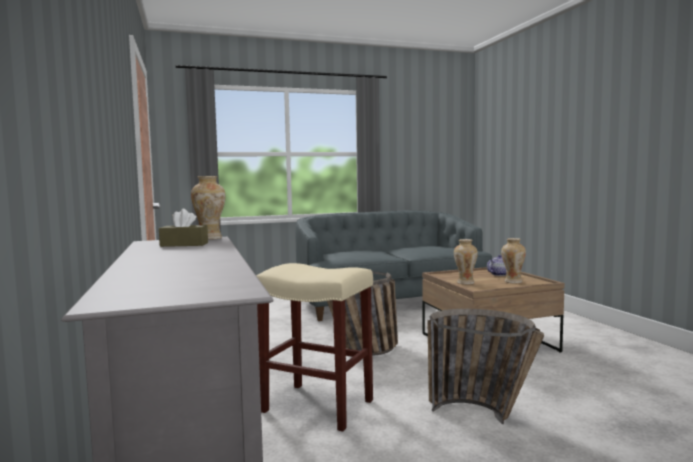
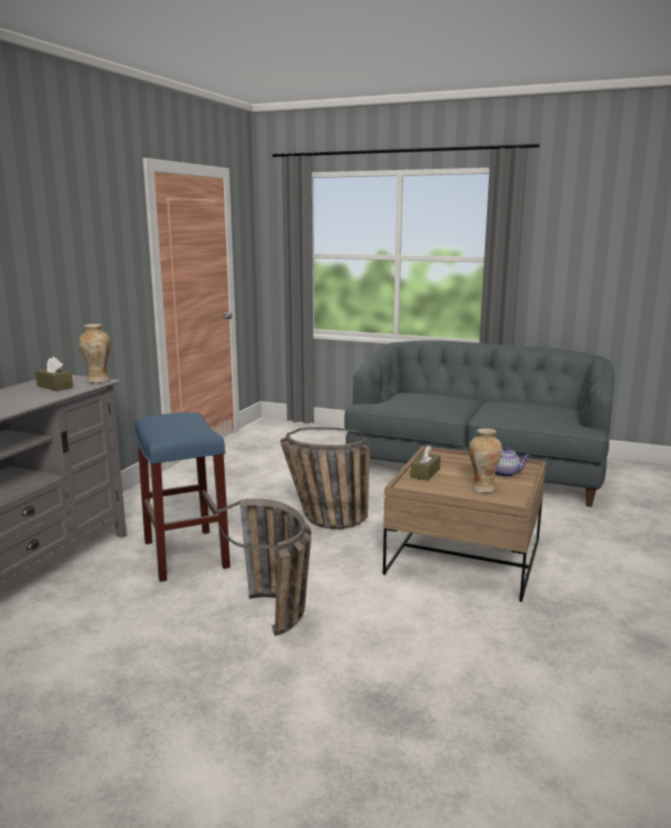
camera: 40 degrees right, 10 degrees up
beige stool [256,263,373,432] -> blue stool [135,412,230,582]
vase [454,239,478,285] -> brown tissue box [411,445,441,481]

